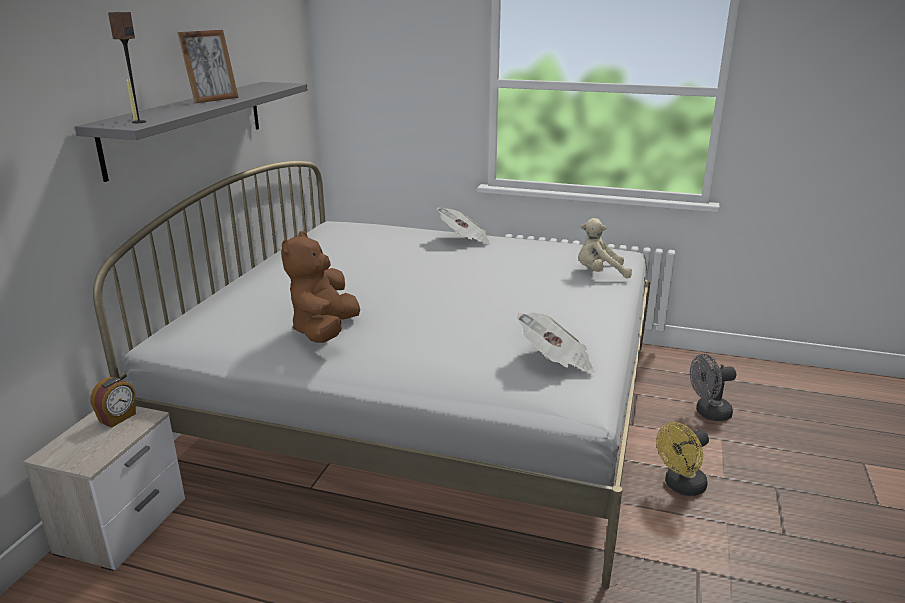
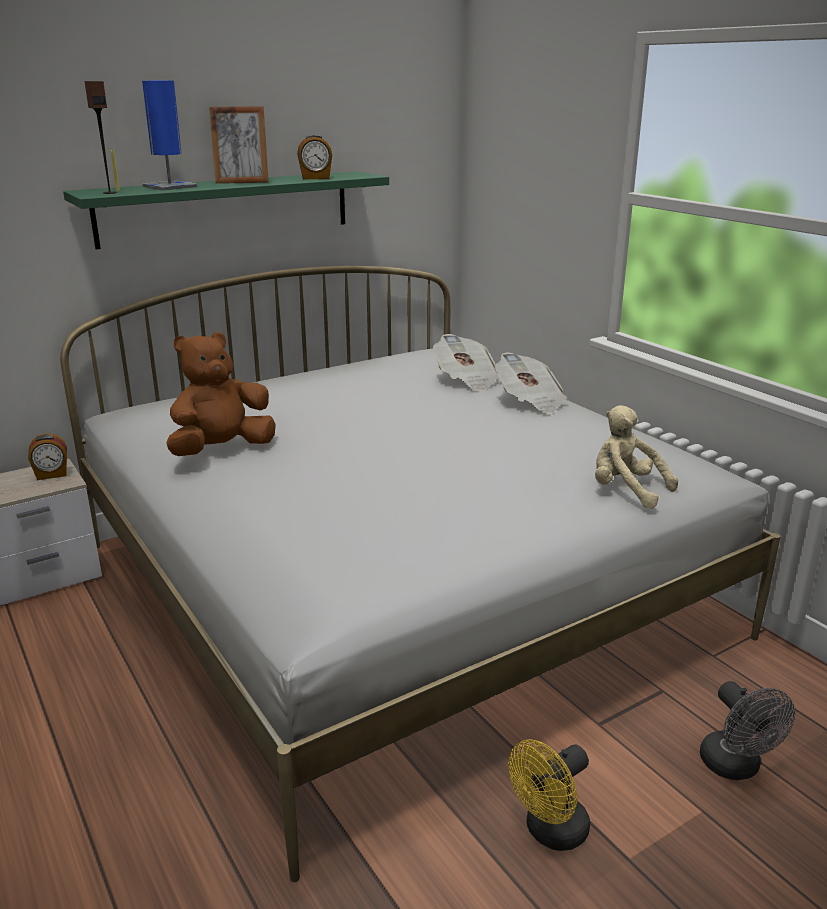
camera: 40 degrees right, 0 degrees up
grey shelf [75,82,308,182] -> green shelf [63,171,389,249]
newspaper [517,313,594,373] -> newspaper moved to [433,334,499,392]
yellow fan [656,422,709,496] -> yellow fan turned 45 degrees counterclockwise [508,739,590,851]
grey fan [690,354,736,421] -> grey fan turned 135 degrees counterclockwise [700,681,795,780]
none -> blue table lamp [142,81,197,191]
none -> alarm clock [297,134,332,179]

